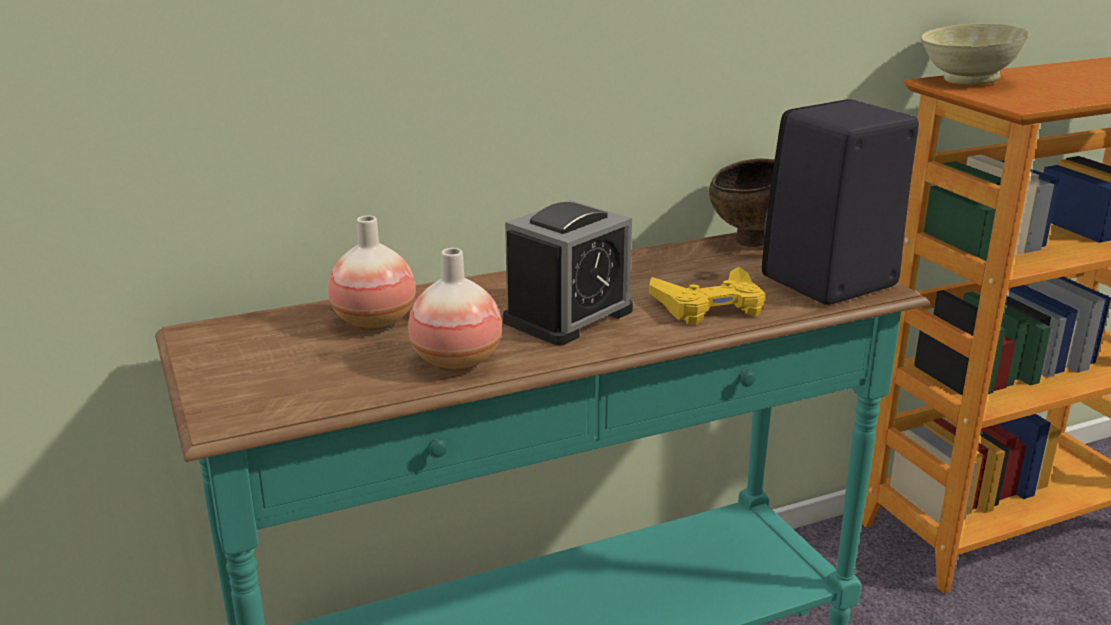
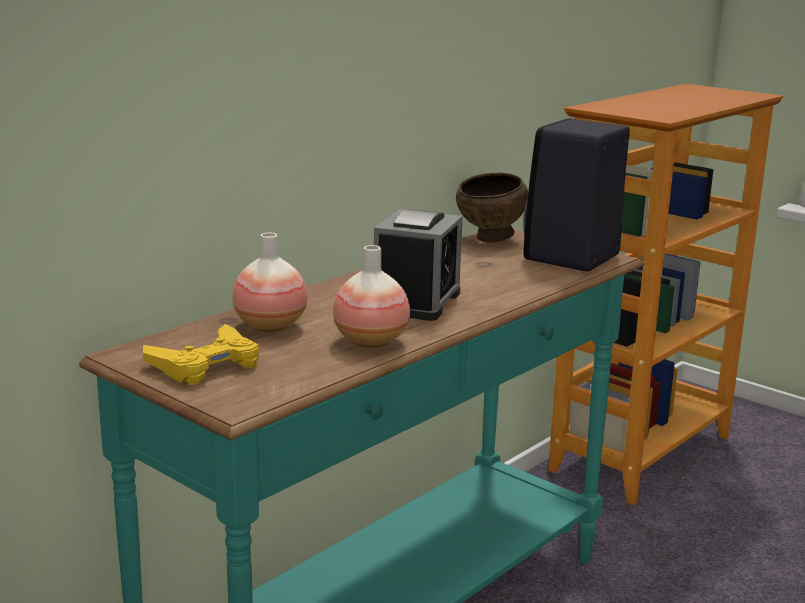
camera: 25 degrees left, 5 degrees down
yellow game controller [649,266,765,325] -> yellow game controller moved to [143,324,259,385]
beige bowl [921,23,1029,85] -> none

